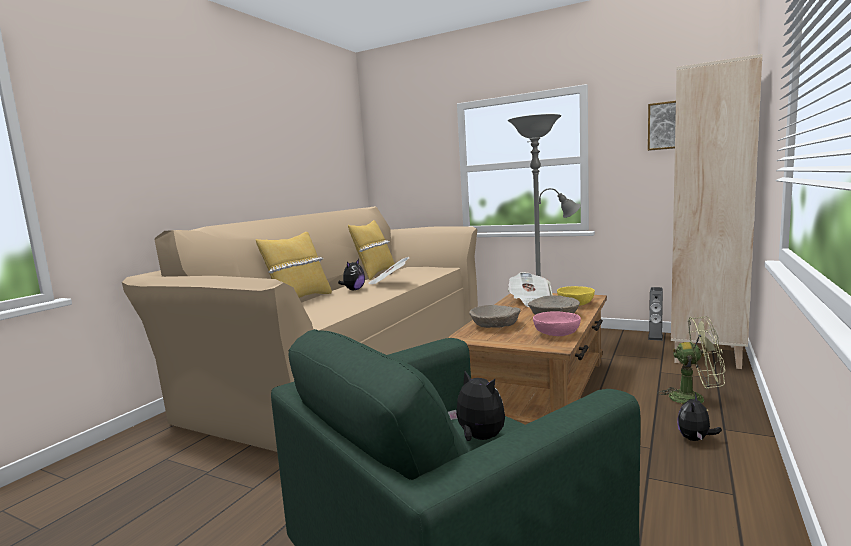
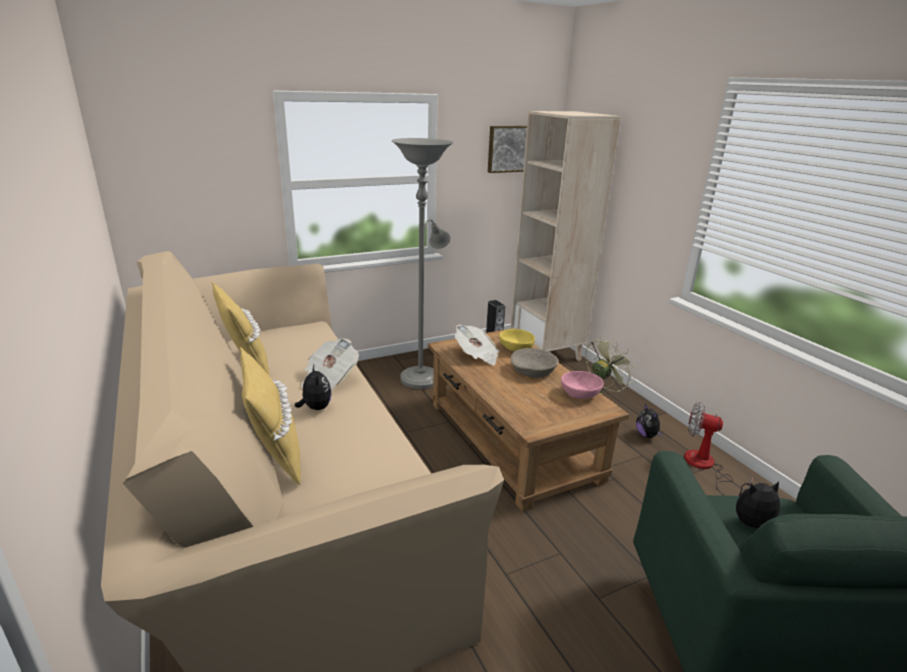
camera: 55 degrees left, 15 degrees up
beige bowl [469,305,521,328] -> none
none -> fan [684,402,752,496]

